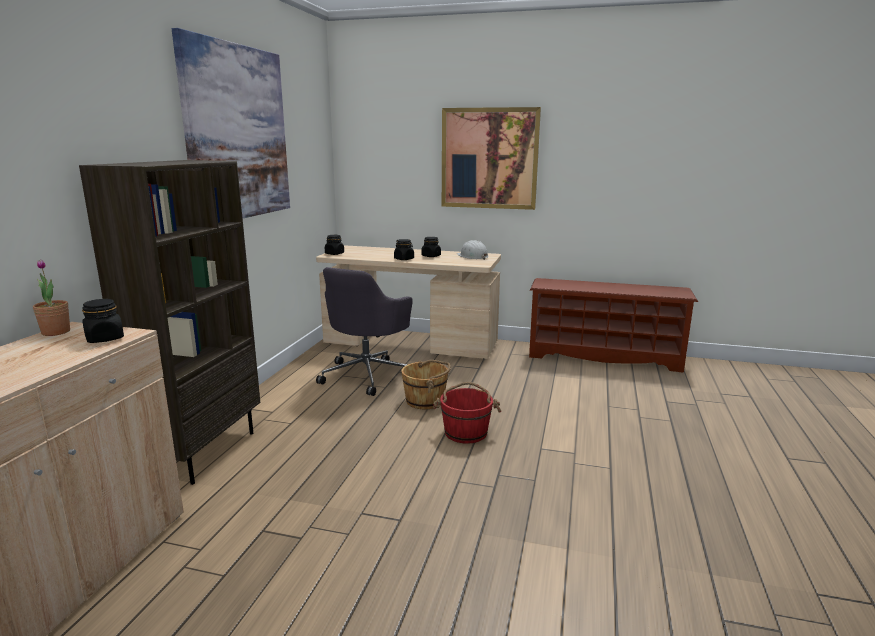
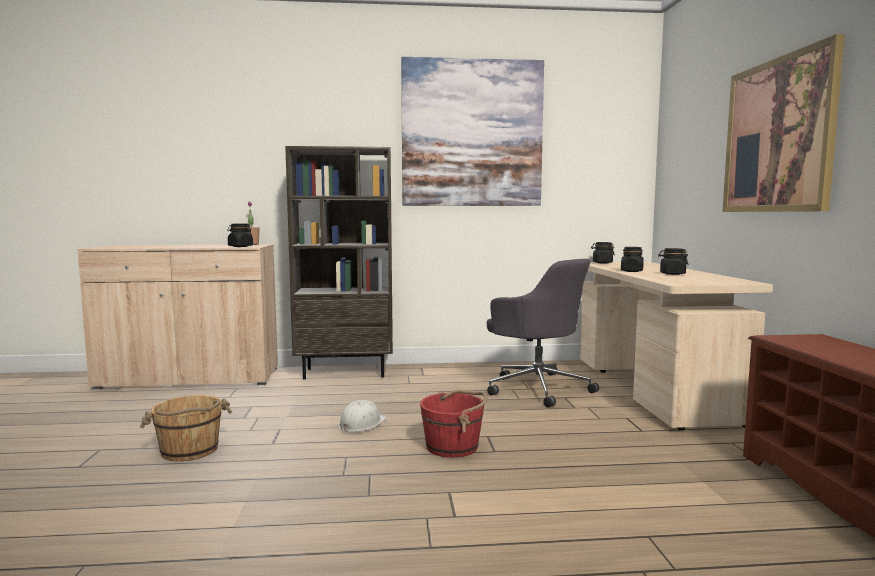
camera: 70 degrees right, 10 degrees down
grey office chair [316,267,413,396] -> grey office chair turned 135 degrees counterclockwise [487,259,599,408]
brown bucket [401,360,451,409] -> brown bucket moved to [140,395,232,461]
white hard hat [457,240,489,260] -> white hard hat moved to [339,400,386,433]

